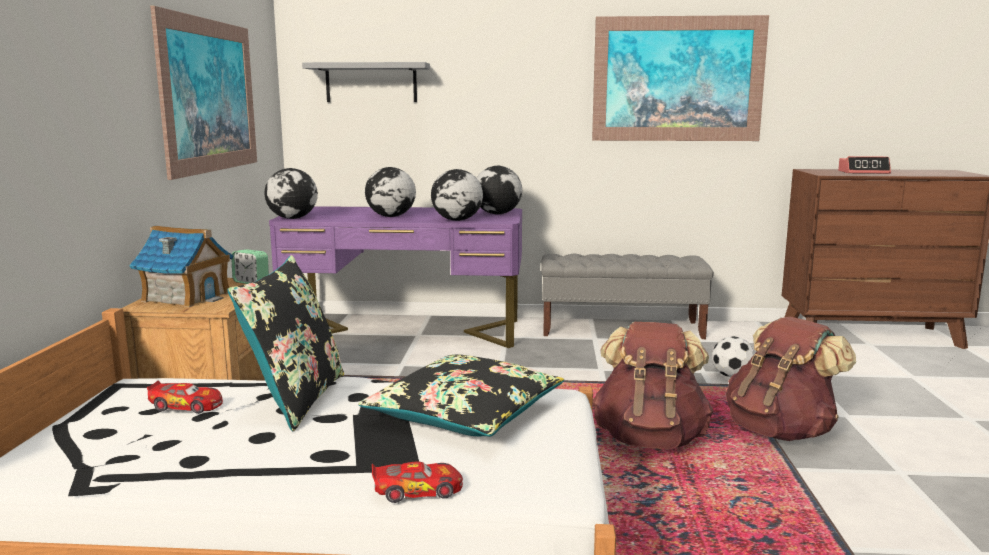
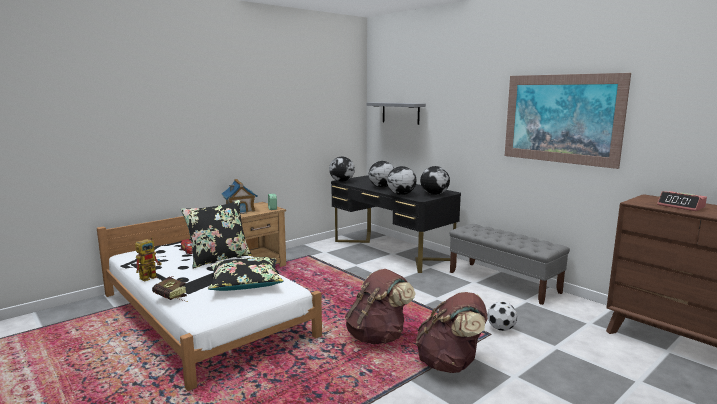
camera: 45 degrees right, 0 degrees up
picture [150,6,257,180] -> none
purple desk [269,206,522,348] -> black desk [331,175,461,273]
toy car [372,461,463,503] -> book [152,276,188,302]
none -> toy robot [135,237,162,281]

